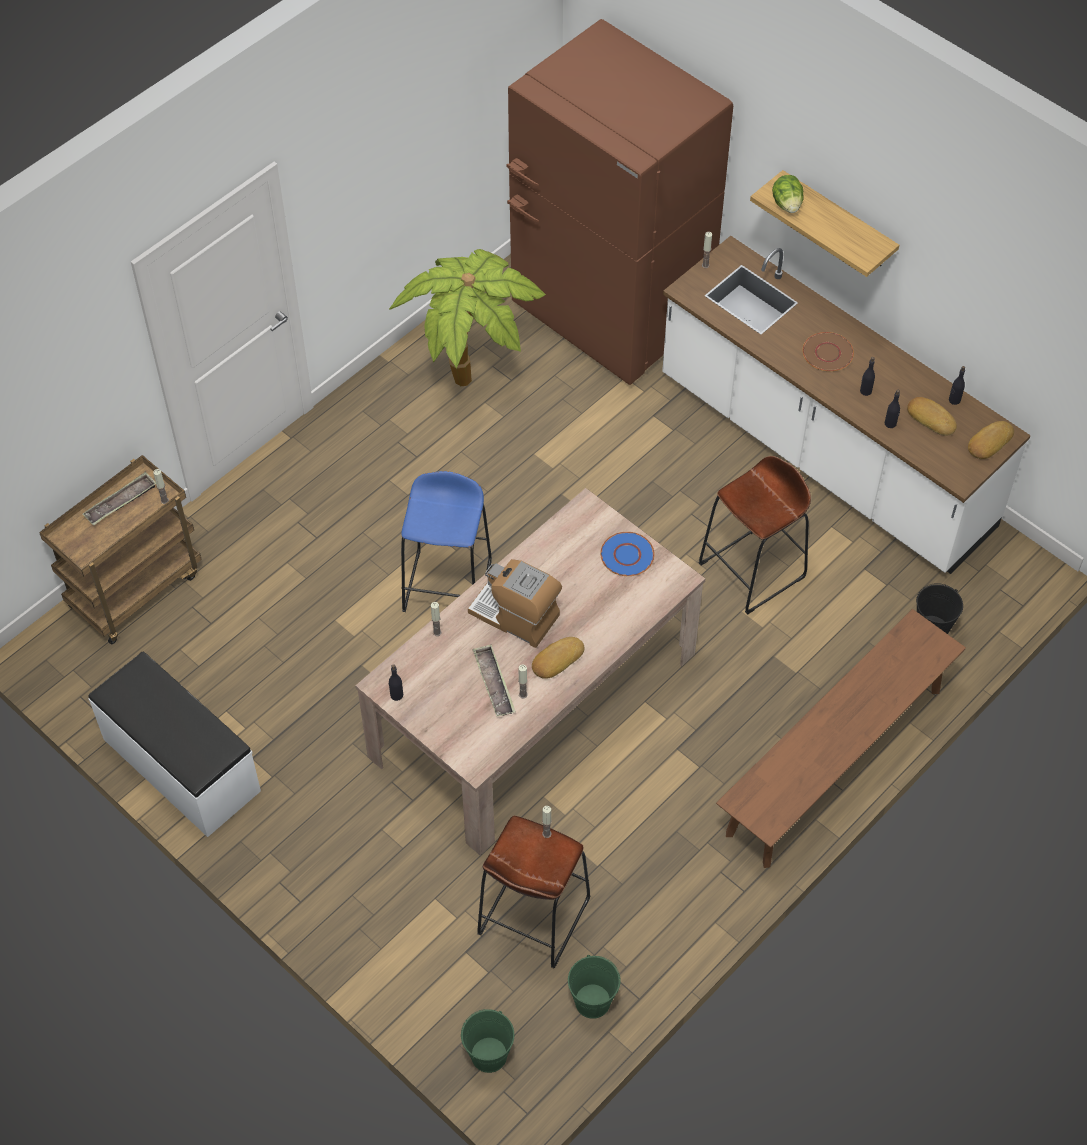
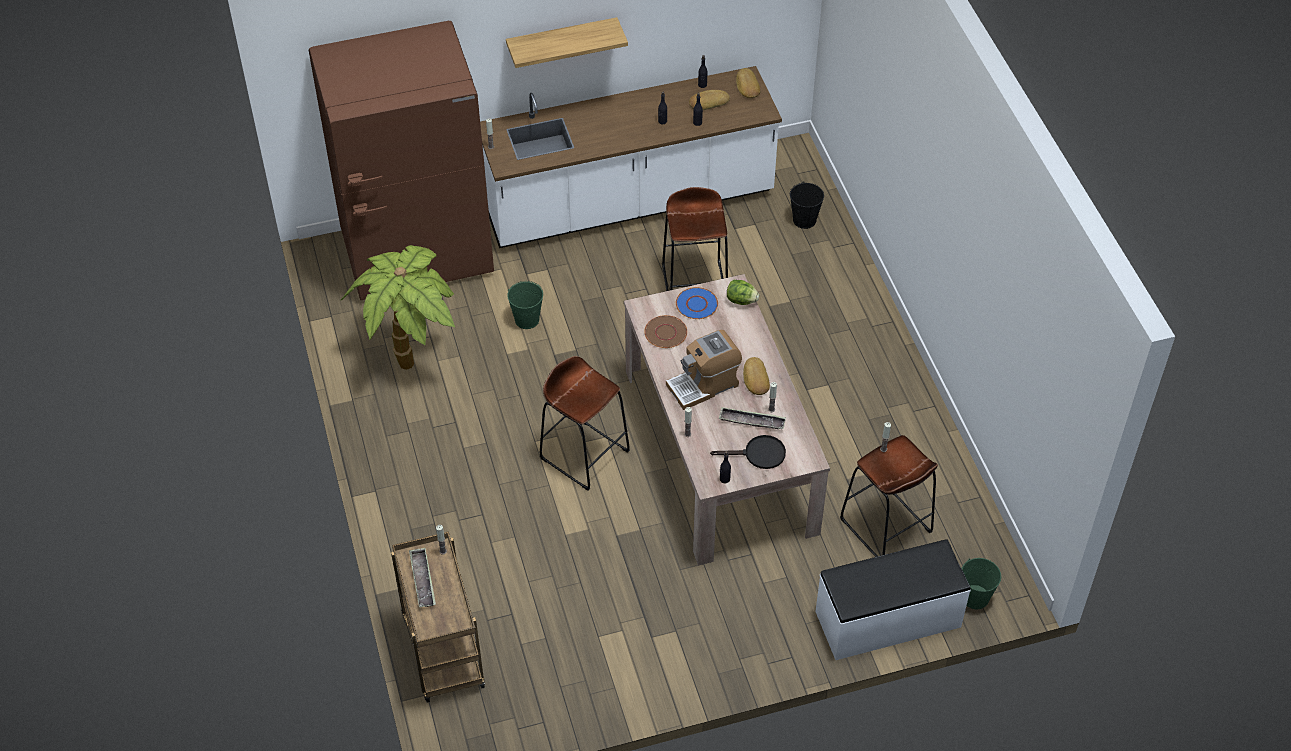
camera: 60 degrees left, 5 degrees down
white bench [88,652,261,837] -> white bench moved to [815,539,971,660]
blue stool [401,471,492,612] -> brown stool [540,356,630,491]
green bucket [568,955,621,1019] -> green bucket moved to [507,281,543,329]
brown bench [716,609,966,868] -> none
lettuce [772,175,804,213] -> lettuce moved to [727,280,759,305]
brown plate [803,332,854,371] -> brown plate moved to [644,315,687,348]
none -> black frying pan [710,435,786,469]

